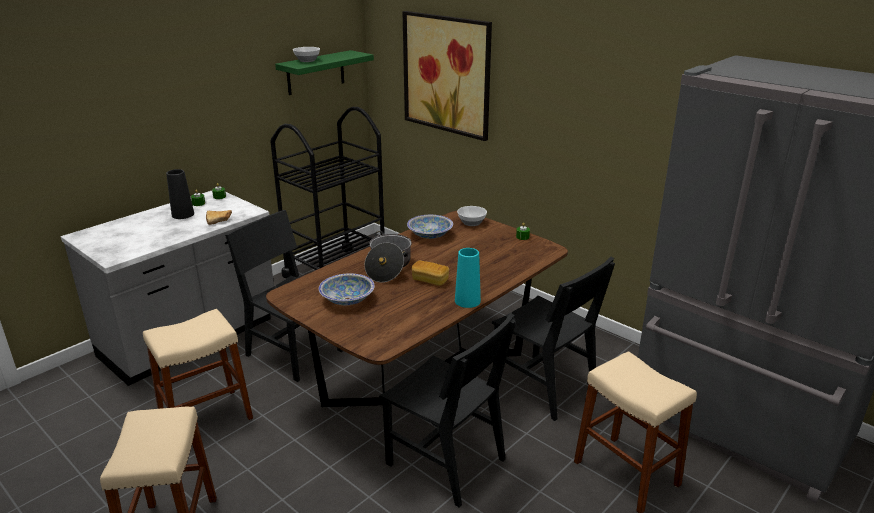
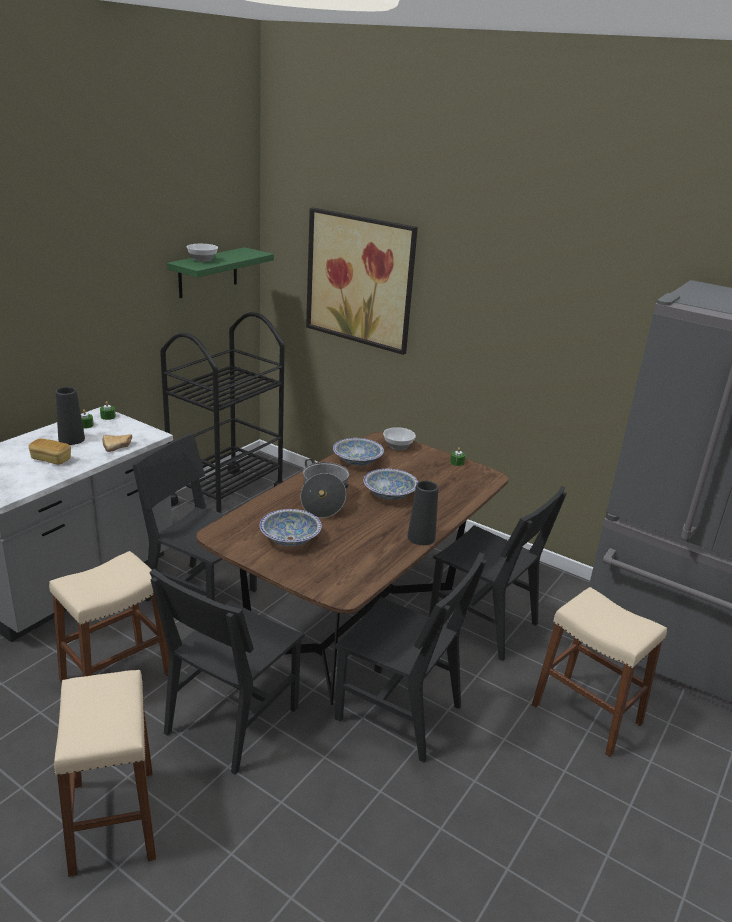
camera: 10 degrees left, 0 degrees up
bread [412,261,449,286] -> bread moved to [29,438,71,465]
turquoise vase [455,248,481,308] -> black vase [407,481,438,545]
none -> black chair [150,569,305,775]
none -> bowl [363,469,418,500]

